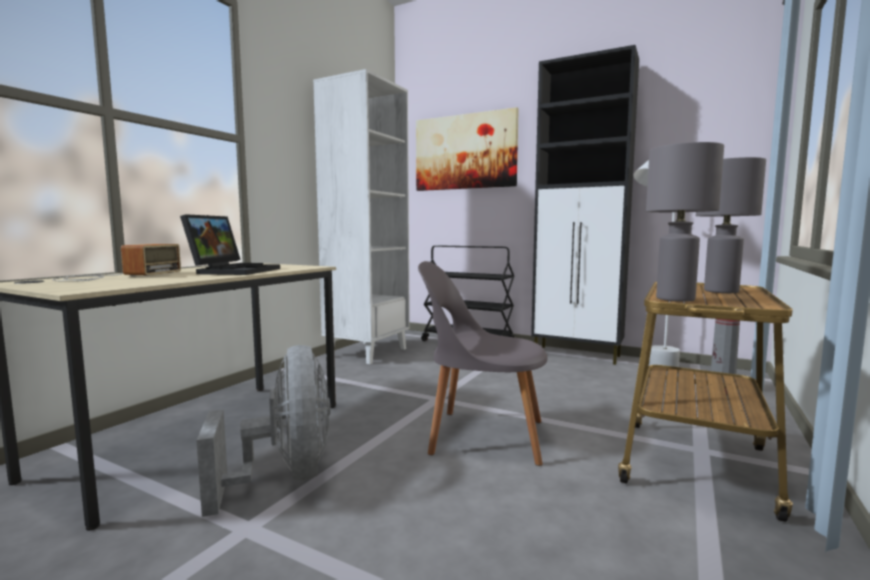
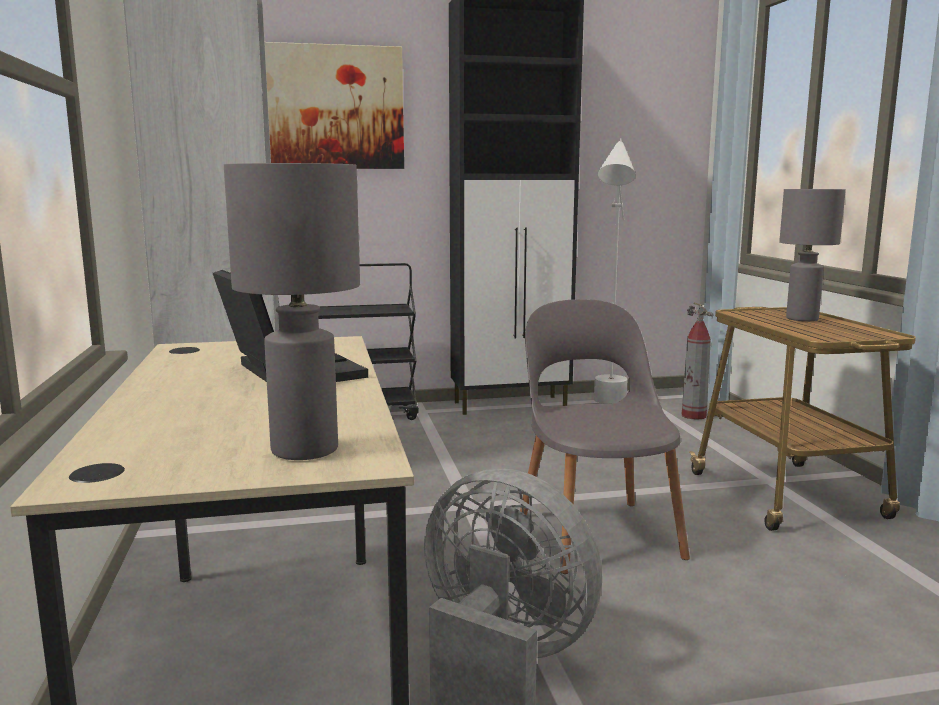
camera: 40 degrees left, 5 degrees up
radio [53,244,181,282] -> none
grey chair [418,261,547,466] -> grey chair turned 105 degrees clockwise [520,299,690,574]
grey table lamp [646,142,724,302] -> grey table lamp moved to [224,163,360,460]

